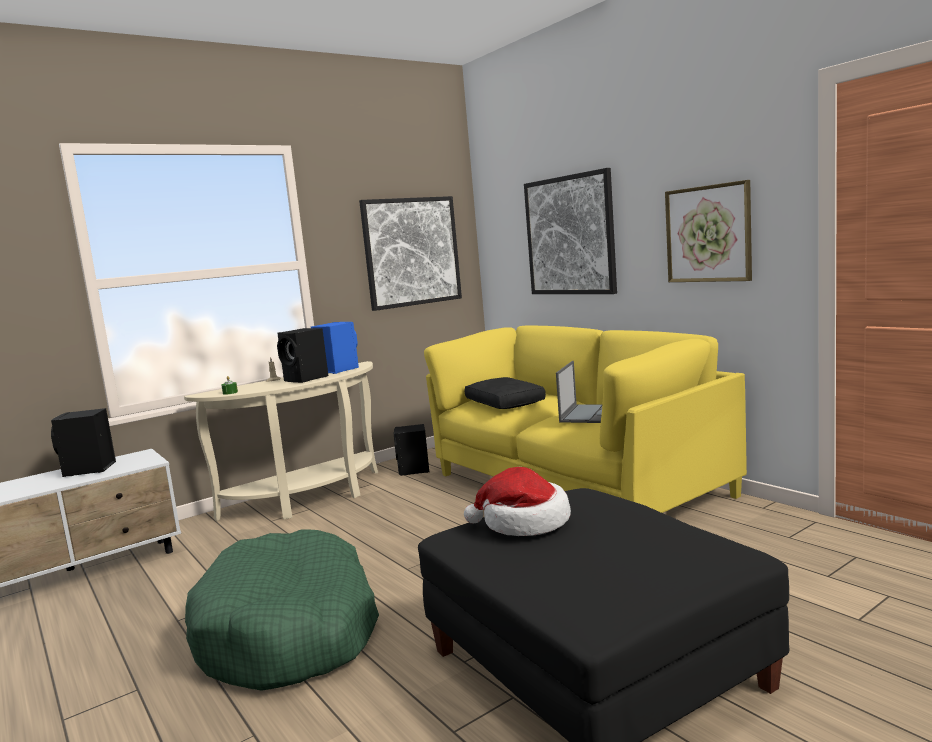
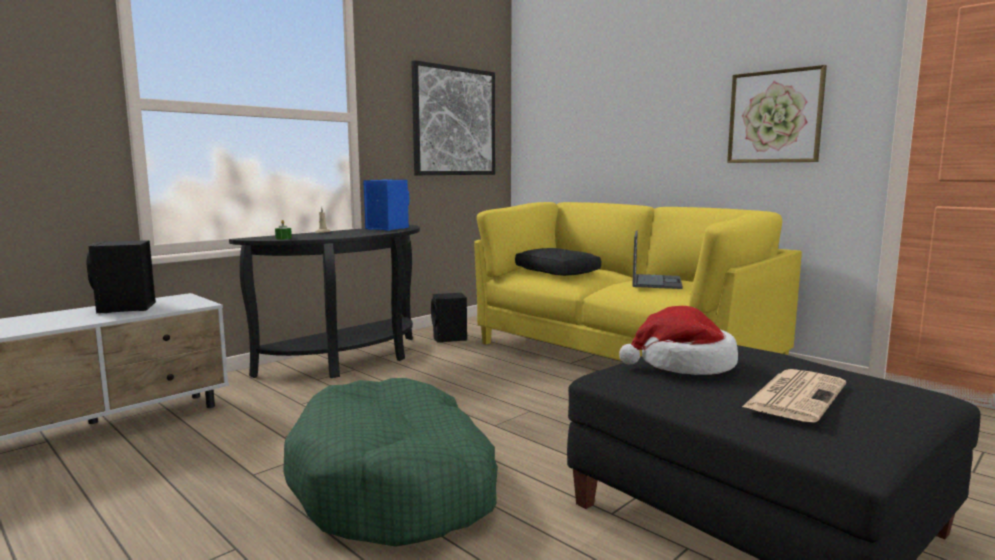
camera: 10 degrees left, 0 degrees up
beige console table [184,361,378,521] -> black console table [229,225,420,378]
black speaker [277,328,328,383] -> none
picture [524,168,617,294] -> none
none -> newspaper [742,369,846,423]

